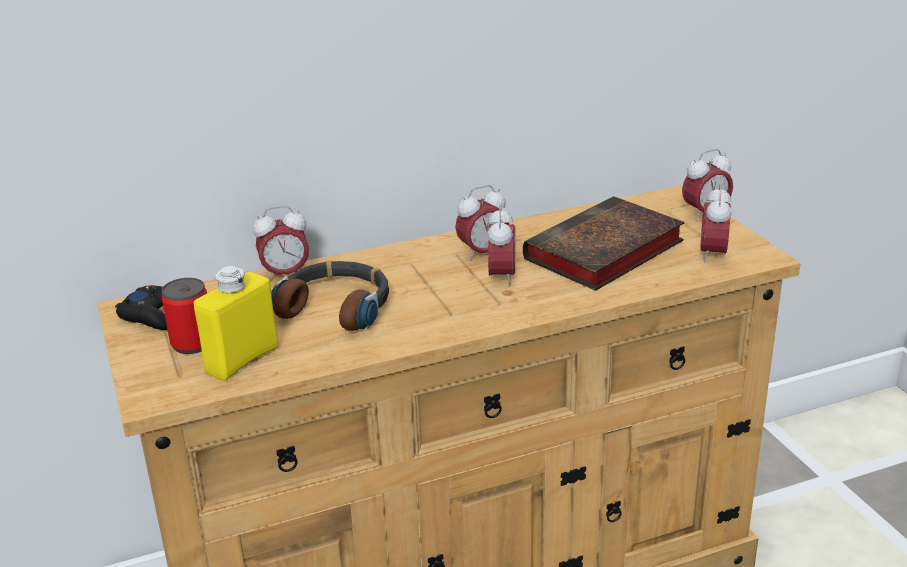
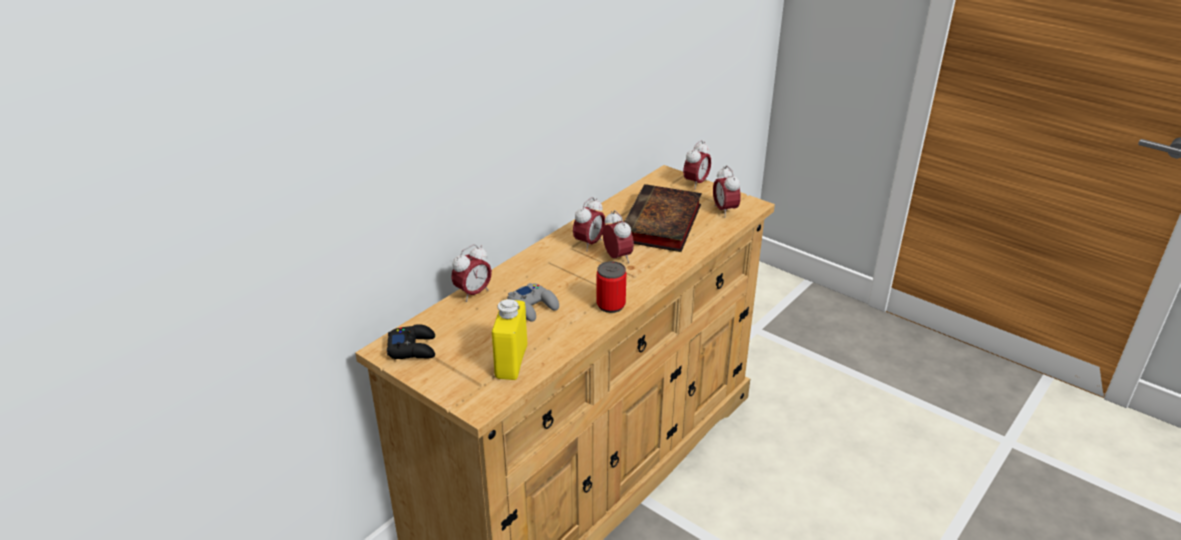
camera: 30 degrees left, 5 degrees up
can [162,278,207,354] -> can moved to [596,261,626,313]
headphones [271,260,389,331] -> grey game controller [507,283,559,322]

